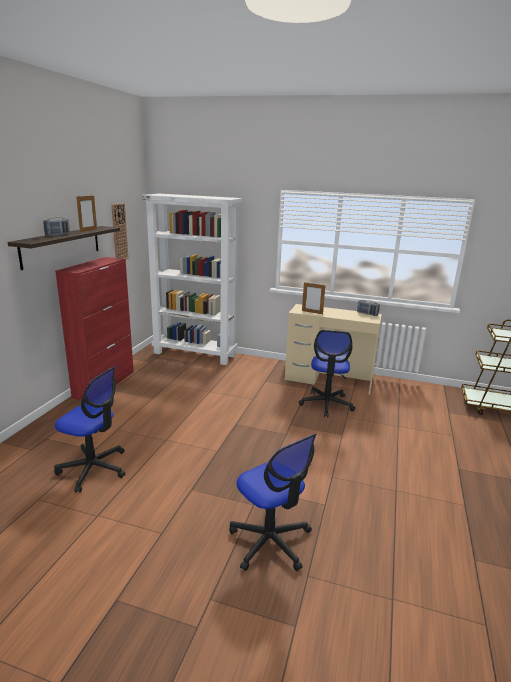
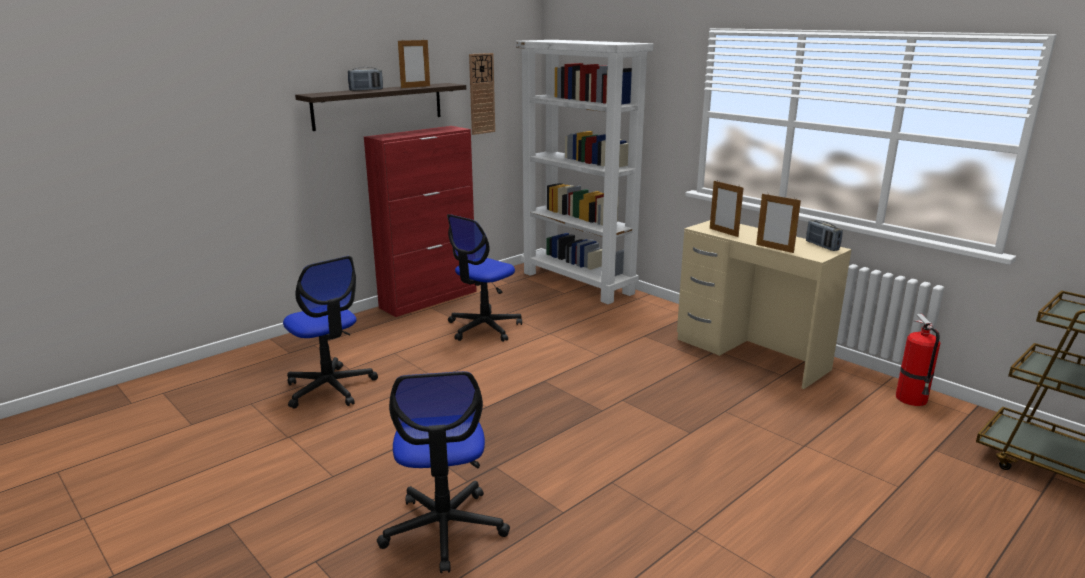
camera: 30 degrees right, 0 degrees up
office chair [299,330,355,418] -> office chair moved to [447,214,522,342]
none -> picture frame [756,194,801,253]
none -> fire extinguisher [896,314,940,406]

